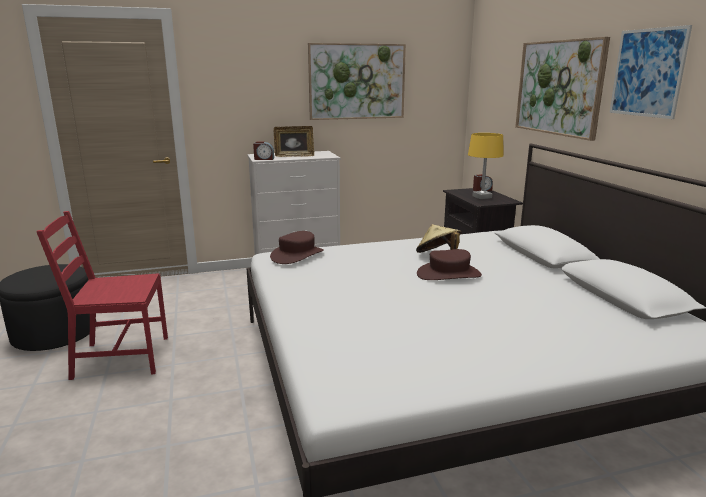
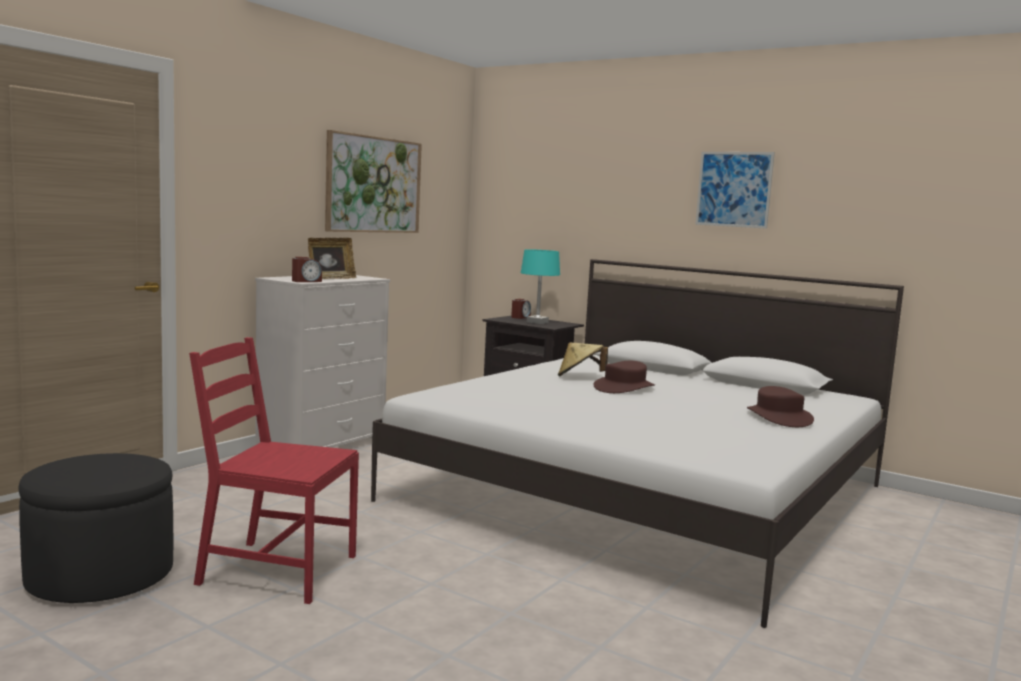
camera: 40 degrees left, 10 degrees down
red chair [36,211,168,380] -> red chair turned 60 degrees clockwise [189,337,359,604]
brown hat [270,231,324,264] -> brown hat moved to [747,386,814,427]
yellow table lamp [468,133,504,199] -> turquoise table lamp [521,249,560,324]
picture [515,37,610,141] -> none

